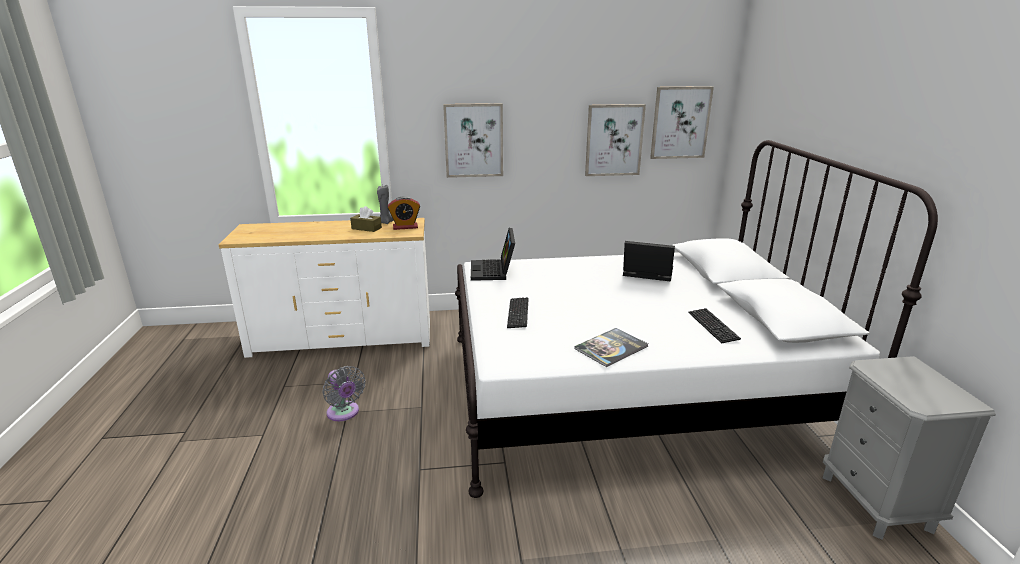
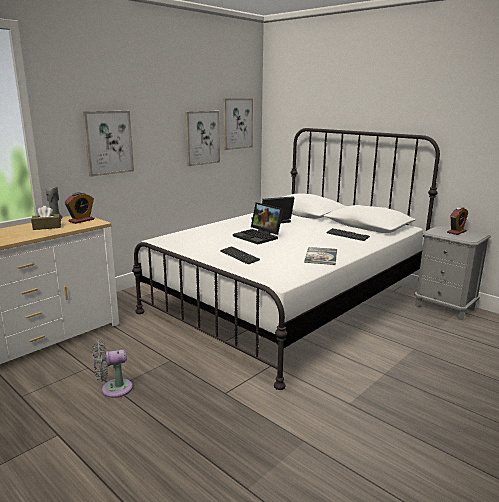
camera: 40 degrees left, 5 degrees down
grey fan [322,366,366,421] -> grey fan turned 150 degrees clockwise [93,339,133,398]
laptop [471,228,515,281] -> laptop moved to [233,202,283,244]
none -> alarm clock [447,207,468,235]

